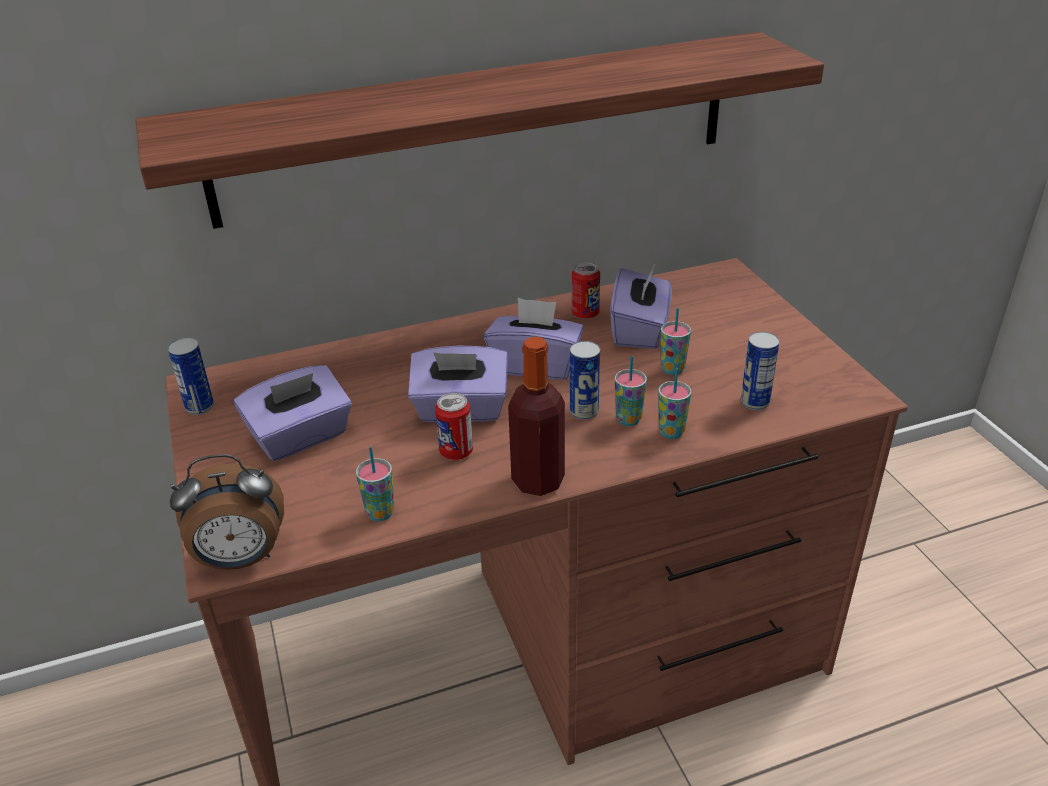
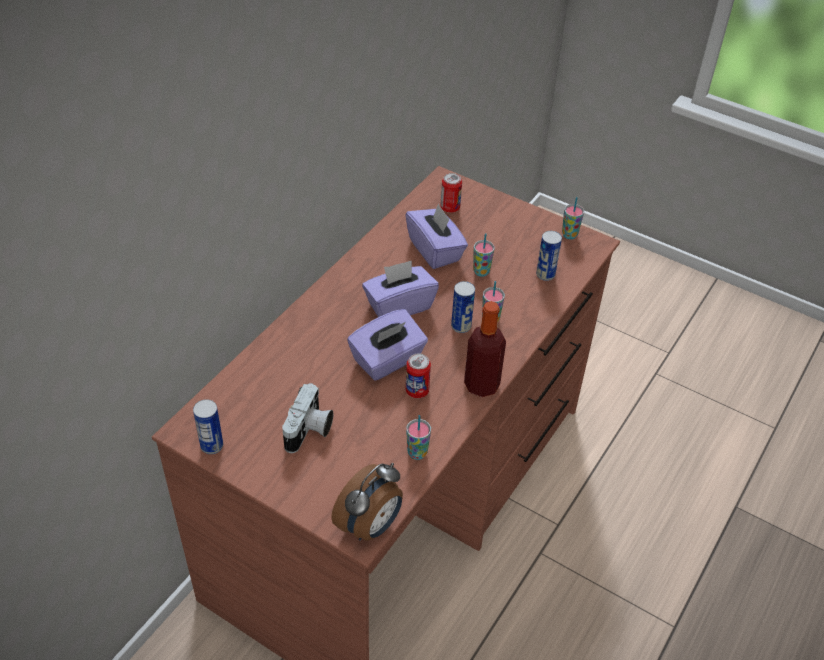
camera: 40 degrees left, 10 degrees up
shelf [136,32,824,229] -> none
purple tissue box [234,365,352,461] -> camera [282,383,334,453]
can [572,263,600,319] -> can moved to [440,173,462,213]
cup [658,368,692,439] -> cup moved to [562,197,584,239]

